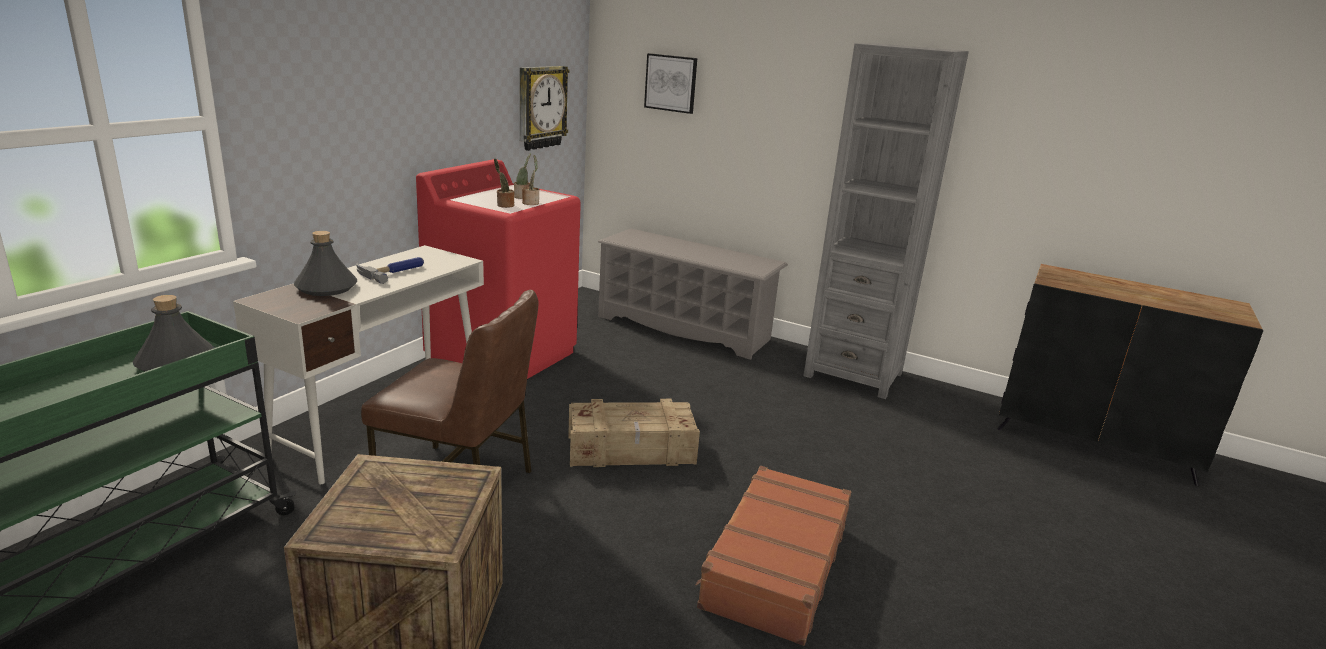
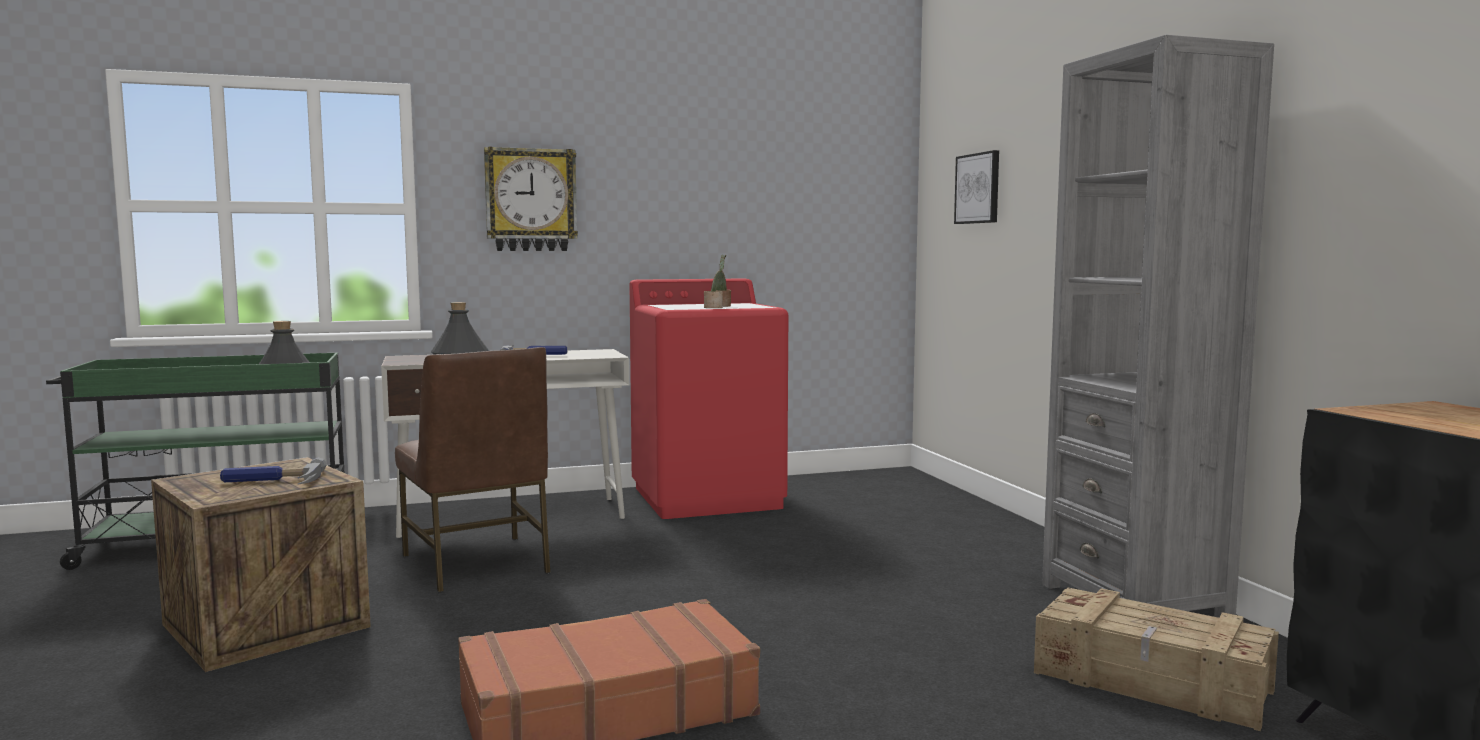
camera: 45 degrees right, 15 degrees down
potted plant [494,158,514,208] -> none
wall clock [520,66,570,151] -> wall clock moved to [484,146,578,251]
crate [568,399,700,467] -> crate moved to [1034,588,1279,731]
grey shoe rack [598,229,788,360] -> none
none -> hammer [220,457,327,485]

